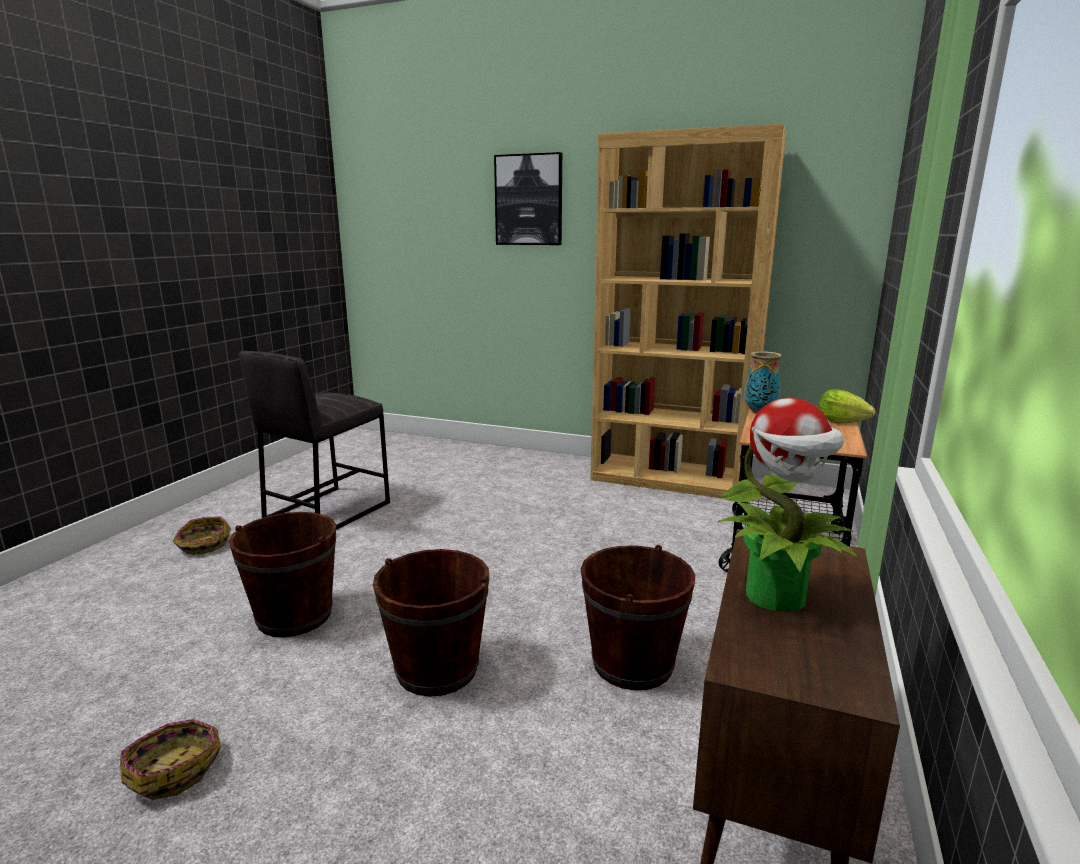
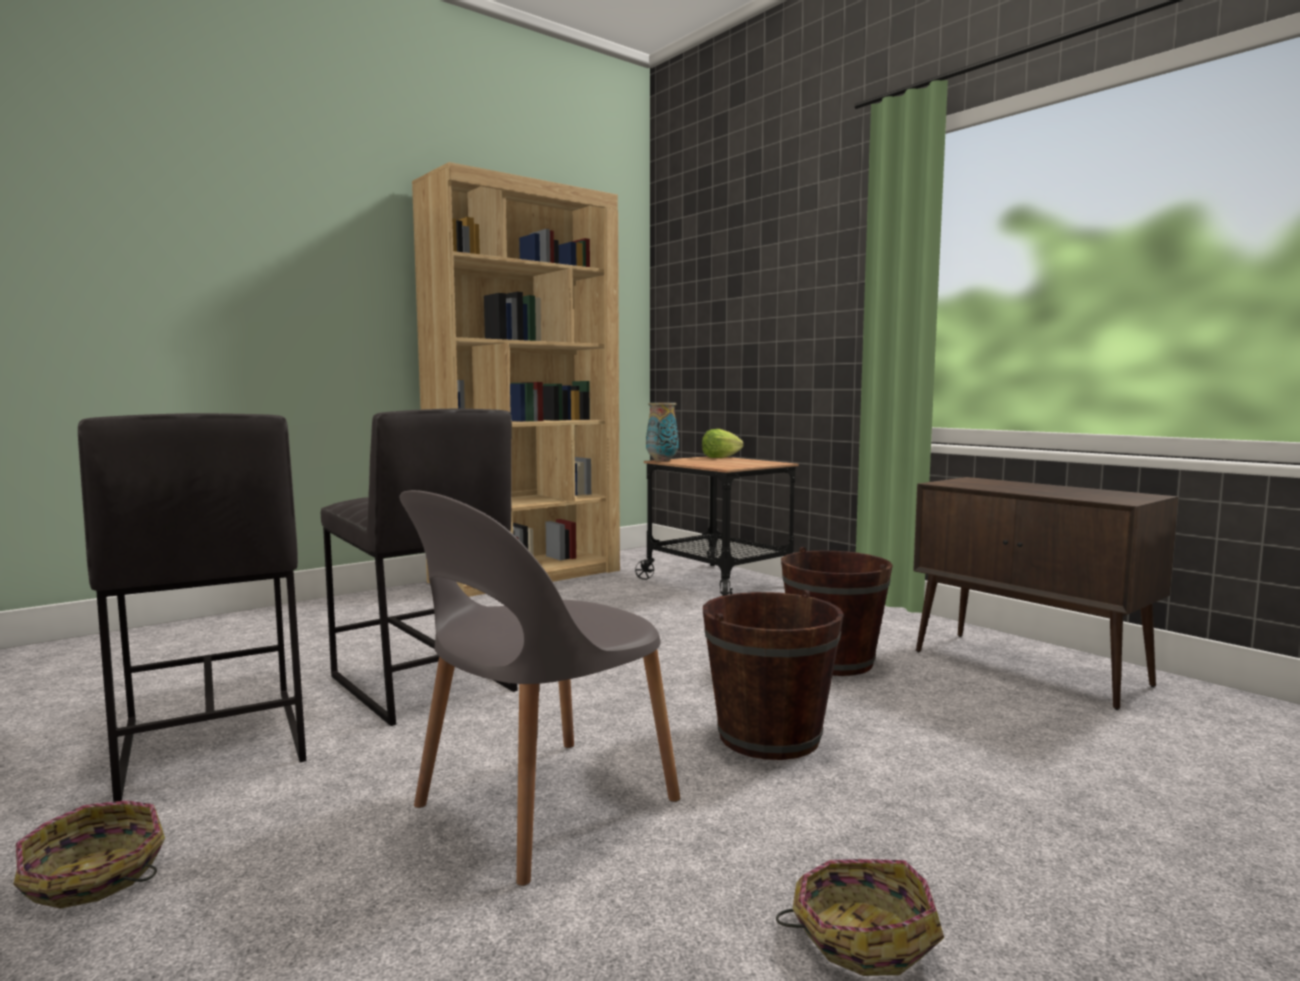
camera: 60 degrees left, 10 degrees down
brown bucket [229,512,336,637] -> grey chair [399,490,680,886]
picture [494,152,562,245] -> none
potted plant [717,398,858,612] -> none
none -> grey stool [321,409,518,726]

